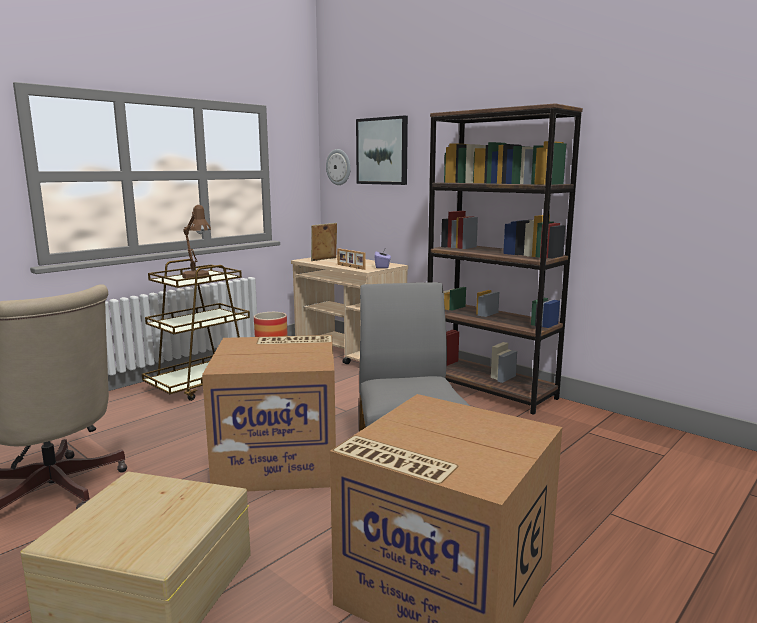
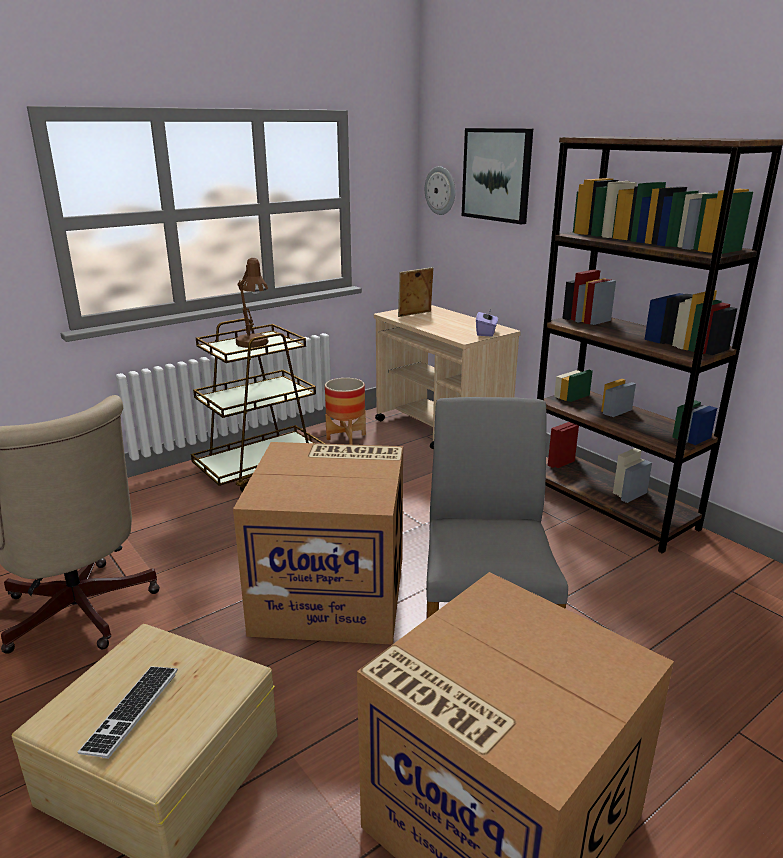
camera: 10 degrees right, 10 degrees up
picture frame [337,248,366,270] -> none
none -> keyboard [78,666,178,759]

